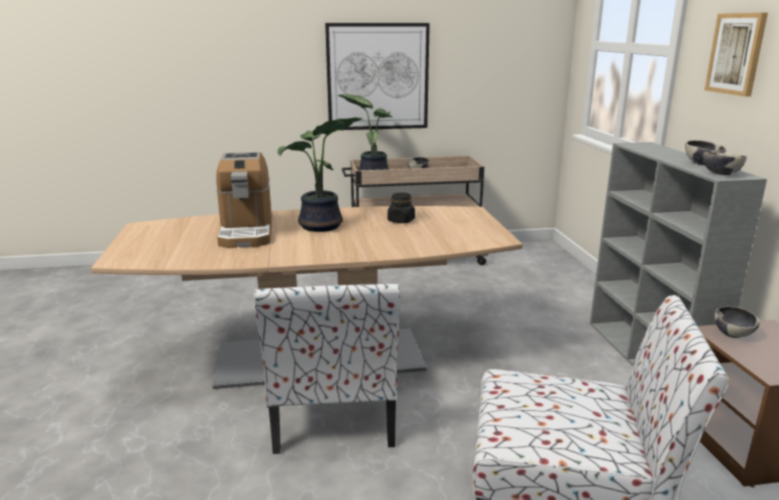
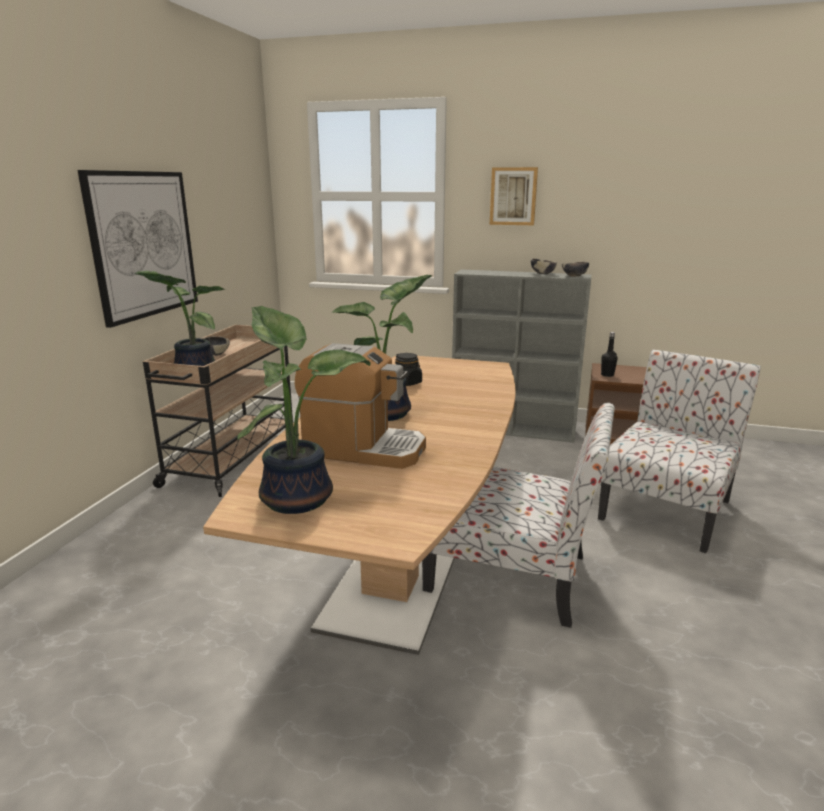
camera: 65 degrees left, 0 degrees up
bowl [715,306,760,338] -> black bottle [601,332,618,377]
none -> potted plant [237,306,371,514]

